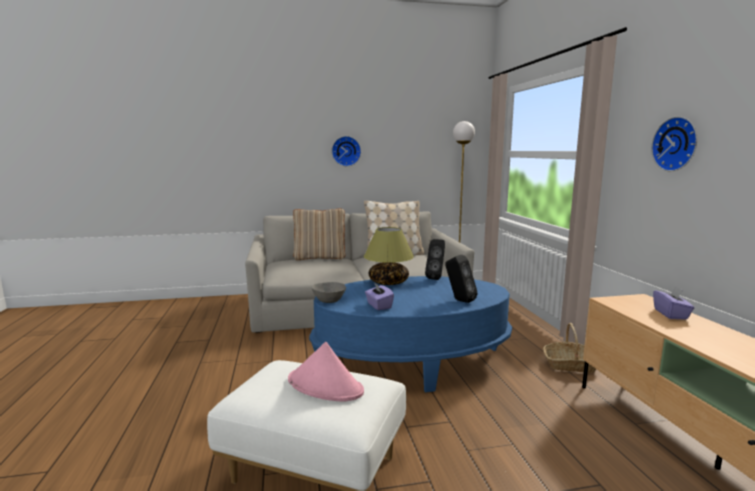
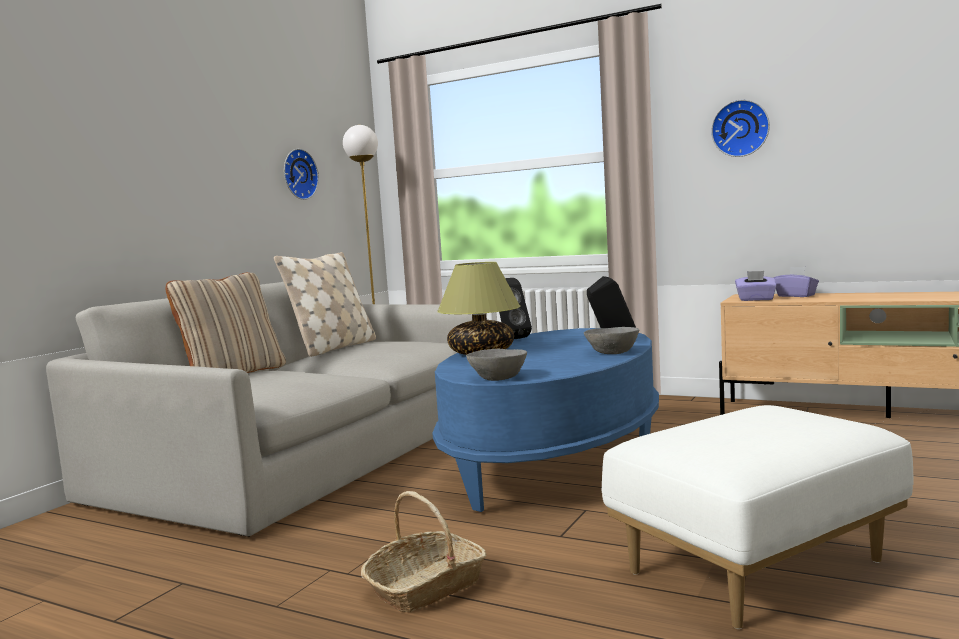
camera: 50 degrees left, 5 degrees down
pink hat [288,342,364,401] -> none
wall clock [332,136,361,166] -> wall clock moved to [284,149,319,200]
purple tissue box [365,282,394,310] -> purple tissue box moved to [735,271,777,301]
basket [543,323,596,373] -> basket moved to [361,491,486,612]
none -> grey bowl [584,327,639,354]

